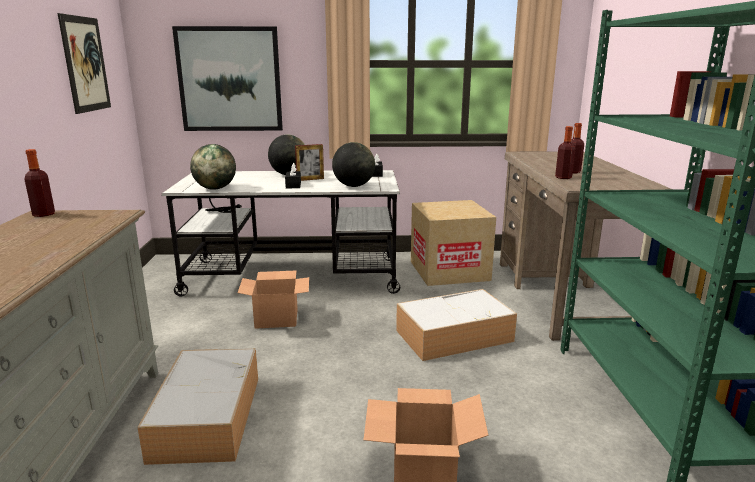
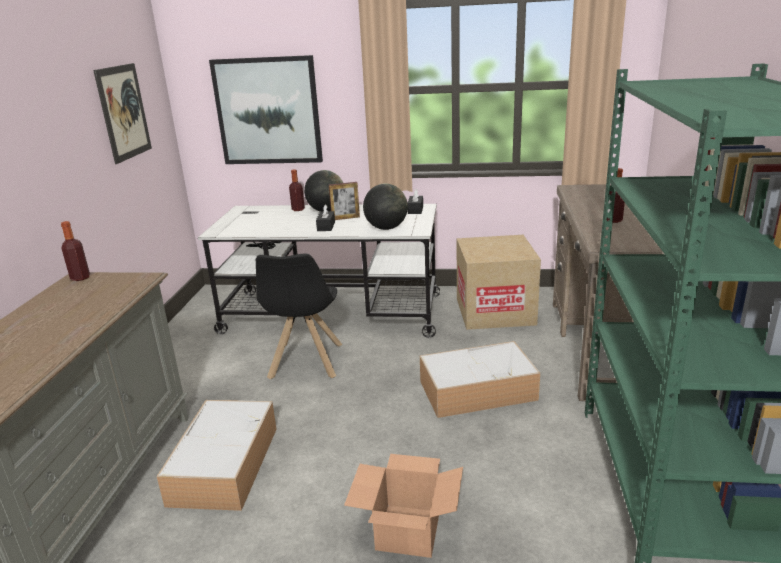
camera: 10 degrees right, 5 degrees up
globe [190,144,236,190] -> none
cardboard box [238,271,309,329] -> black chair [256,254,343,379]
bottle [555,126,575,179] -> bottle moved to [289,169,305,211]

